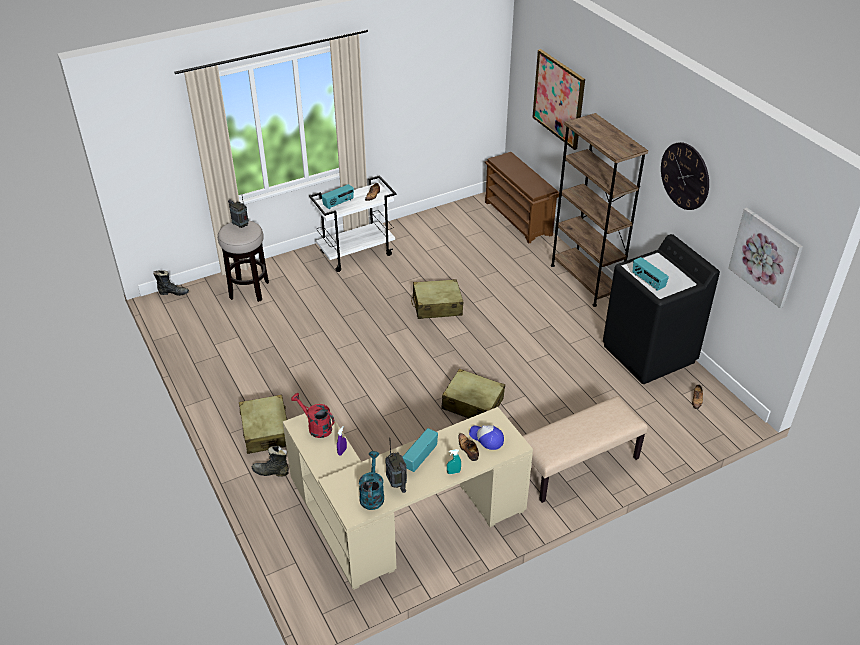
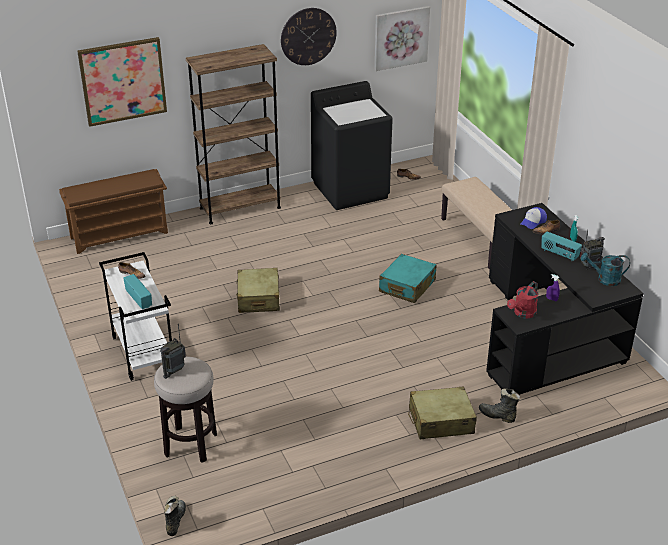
camera: 85 degrees left, 5 degrees down
black boot [252,446,289,477] -> black boot turned 105 degrees clockwise [479,389,520,423]
beige desk [283,407,533,590] -> black desk [486,203,644,395]
beige suitcase [441,369,505,418] -> turquoise suitcase [379,254,437,303]
radio [633,257,669,291] -> none

